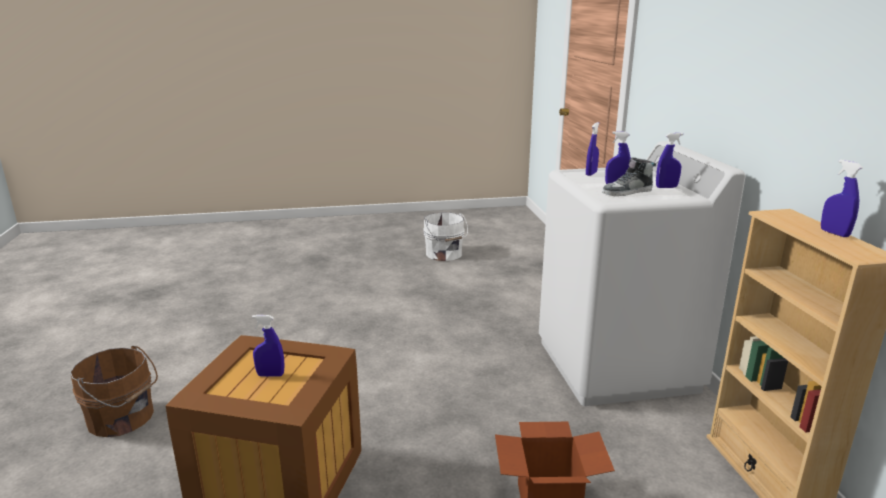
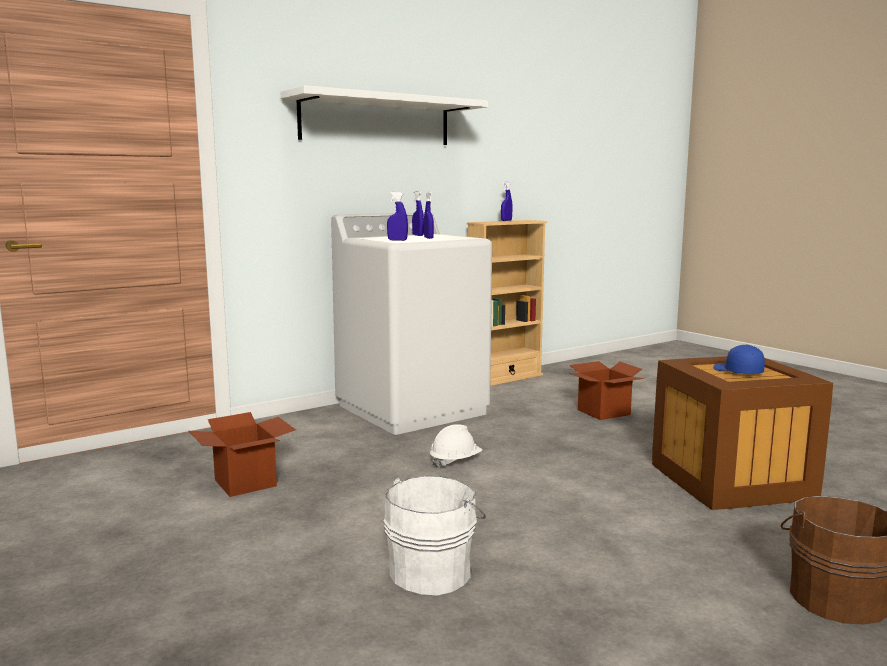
camera: 115 degrees left, 10 degrees down
blue spray bottle [252,315,284,377] -> blue cap [713,345,765,374]
white bucket [423,212,468,261] -> white bucket moved to [383,476,486,595]
shoe [602,157,656,196] -> none
none -> cardboard box [189,412,296,497]
none -> white shelf [280,85,488,145]
none -> white hard hat [430,424,482,468]

